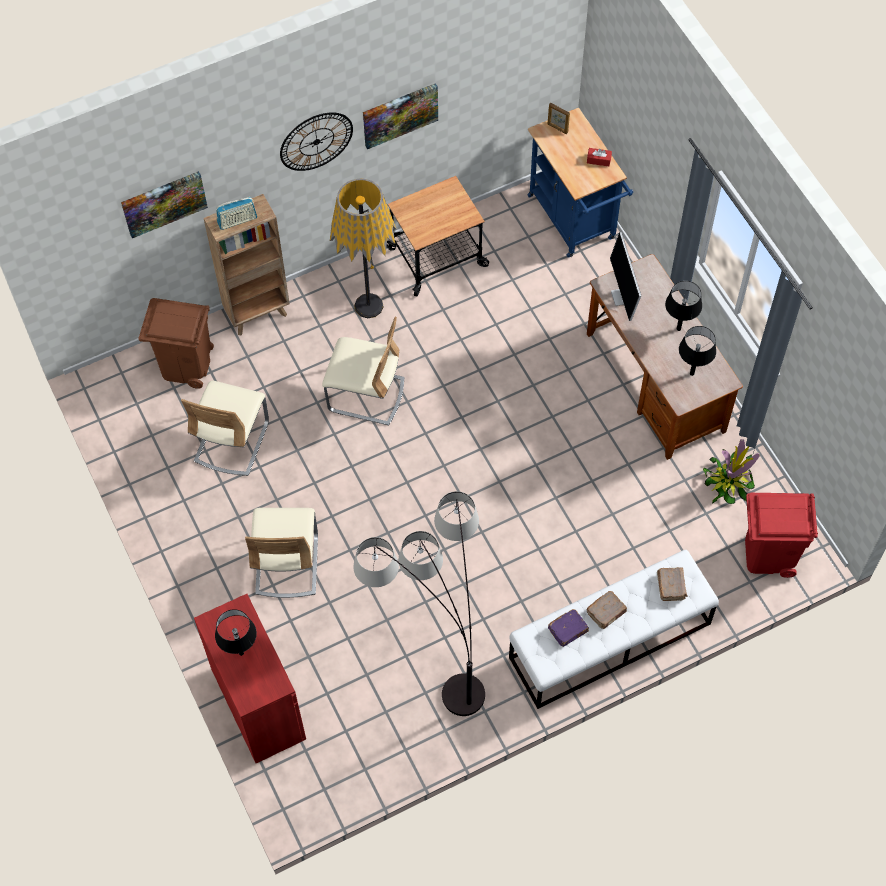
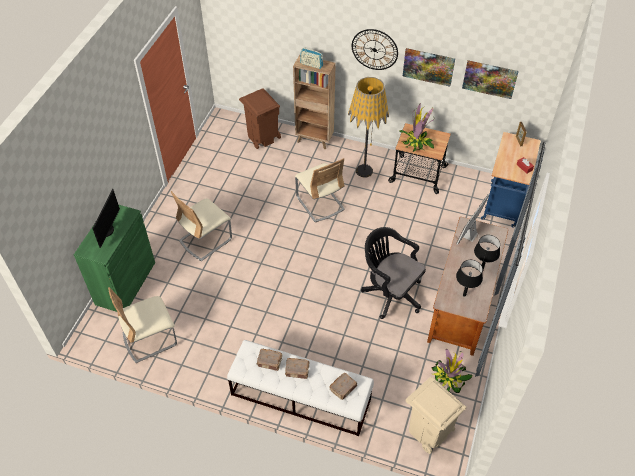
camera: 45 degrees right, 10 degrees down
picture [121,171,208,238] -> picture moved to [462,60,519,99]
beige chair [181,380,269,476] -> beige chair moved to [108,287,177,363]
red cabinet [194,594,306,763] -> green cabinet [74,205,155,312]
black table lamp [215,609,257,656] -> monitor [92,189,120,248]
floor lamp [353,491,485,716] -> none
purple book [548,609,589,647] -> brown book [257,348,282,371]
red trash can [745,493,818,578] -> beige trash can [406,377,467,454]
none -> black office chair [361,227,426,319]
none -> potted plant [400,103,434,152]

